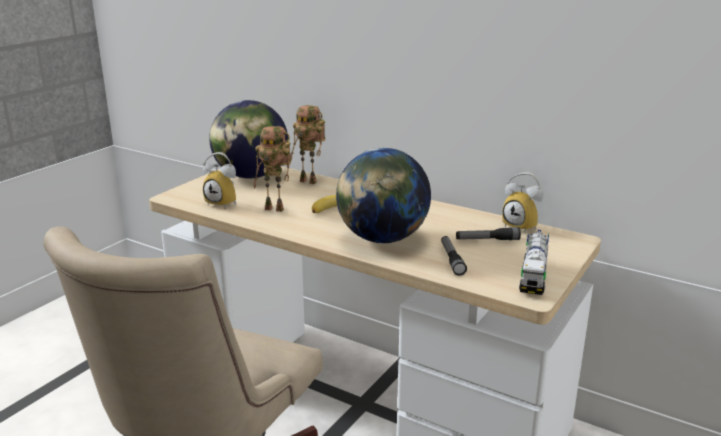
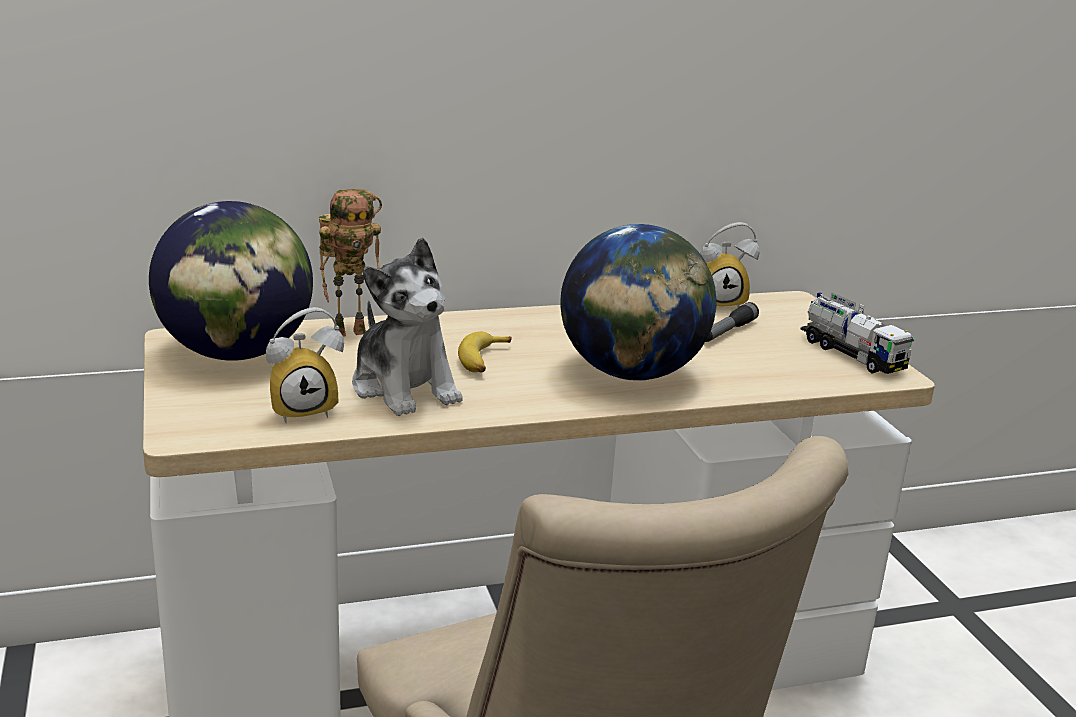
camera: 50 degrees left, 0 degrees up
toy robot [254,126,291,212] -> plush toy [352,237,463,416]
flashlight [441,236,467,276] -> none

